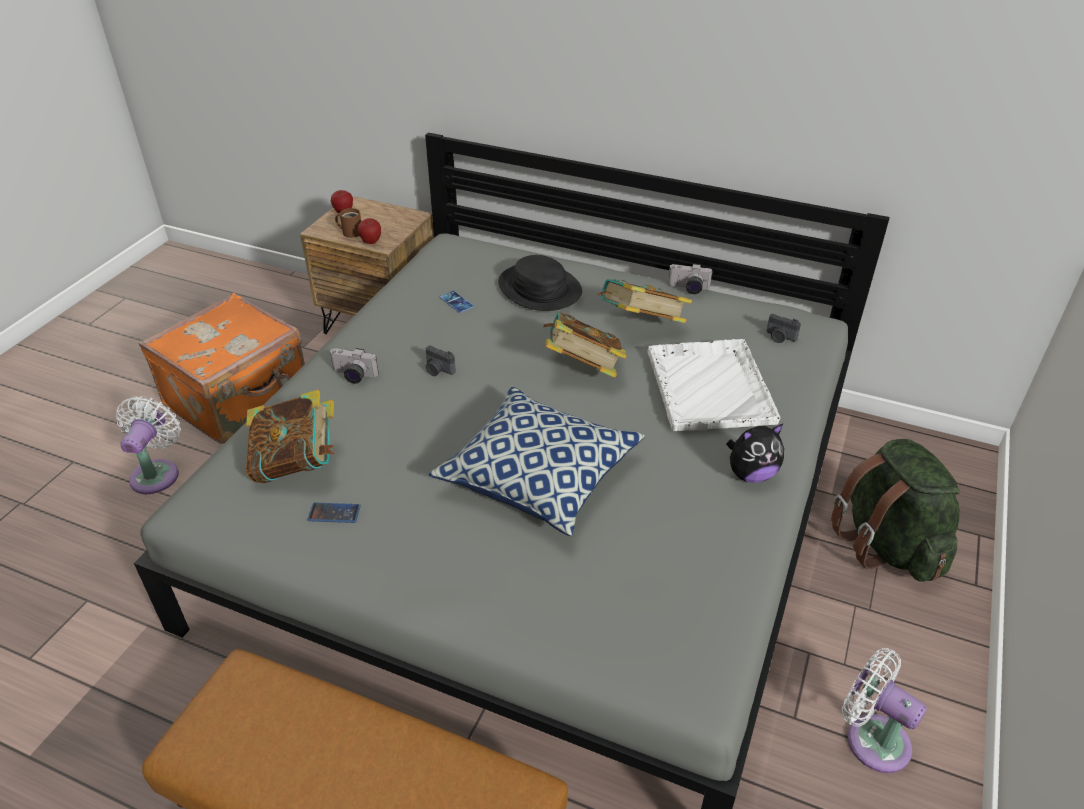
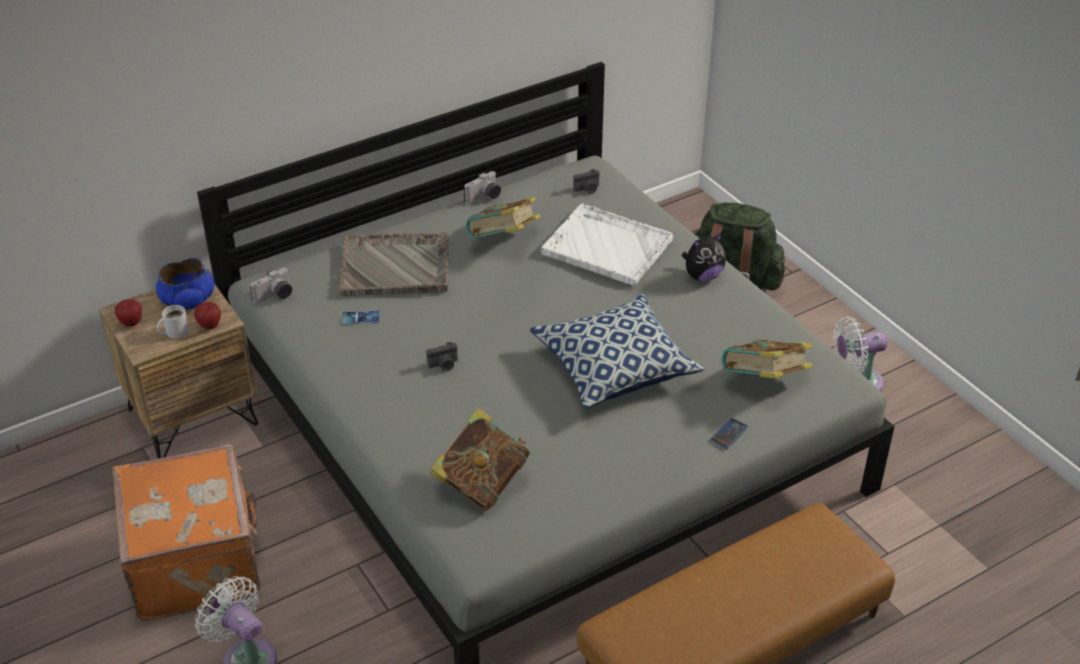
camera: 55 degrees left, 0 degrees up
phone [308,503,361,523] -> phone moved to [710,418,748,449]
camera [330,348,379,384] -> camera moved to [250,268,292,303]
brown mug [335,208,361,238] -> white mug [157,305,189,339]
black hat [498,255,582,311] -> grey tray [338,232,448,296]
book [544,312,627,378] -> book moved to [721,340,813,378]
plush toy [726,424,784,483] -> plush toy turned 45 degrees clockwise [681,233,726,281]
none -> blue bowl [156,258,214,310]

